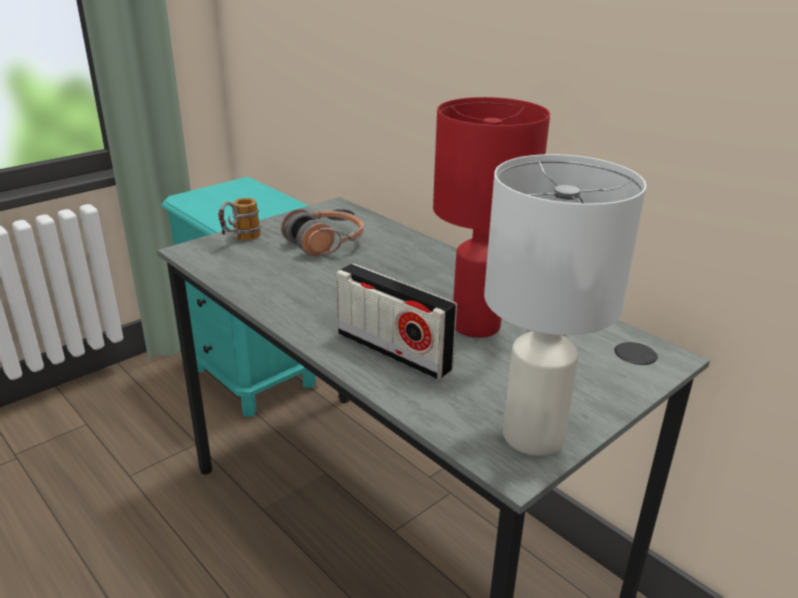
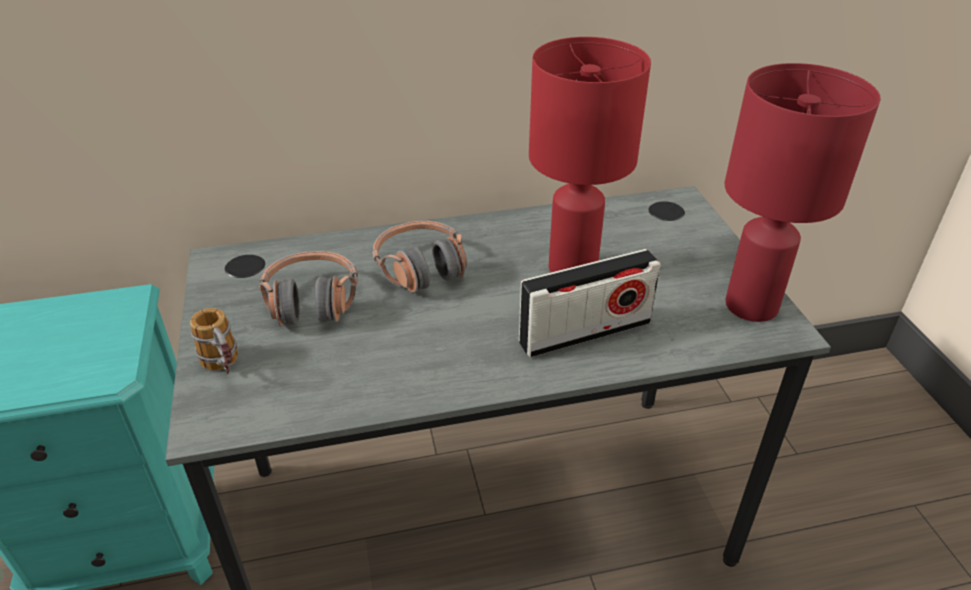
camera: 60 degrees left, 10 degrees up
white table lamp [484,154,646,456] -> red table lamp [724,63,880,322]
none -> headphones [372,221,467,293]

